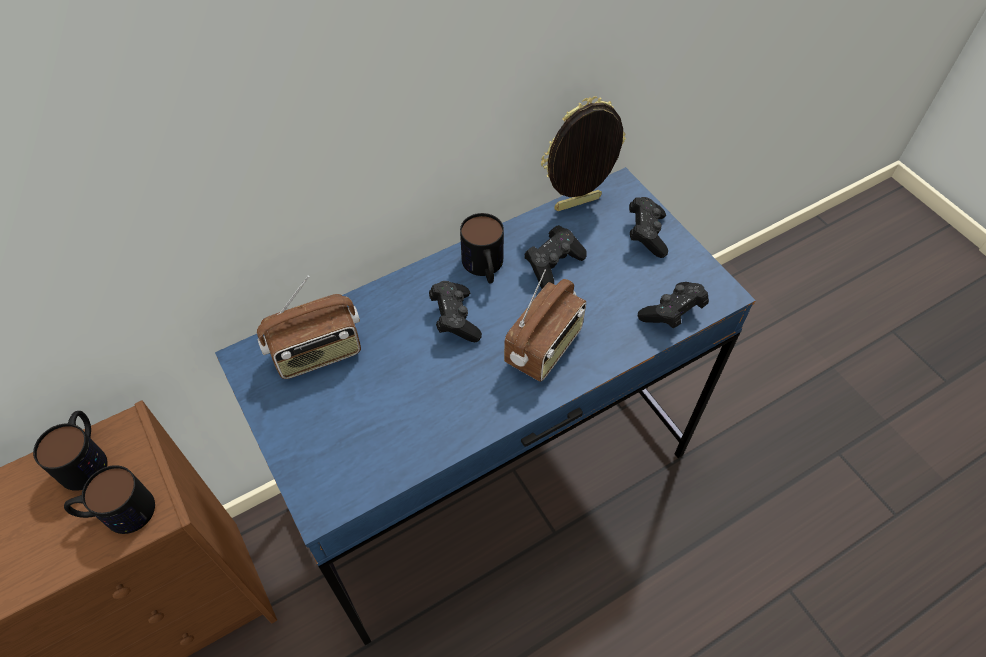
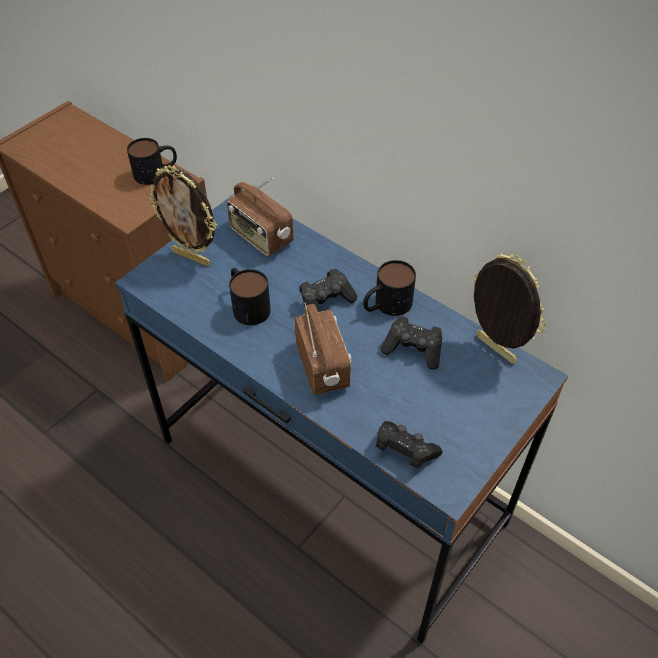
camera: 70 degrees right, 5 degrees down
mug [64,465,155,534] -> mug moved to [229,268,271,325]
radio [504,269,586,382] -> radio turned 120 degrees counterclockwise [295,303,352,395]
black game controller [629,197,668,258] -> none
none -> picture frame [147,165,217,266]

